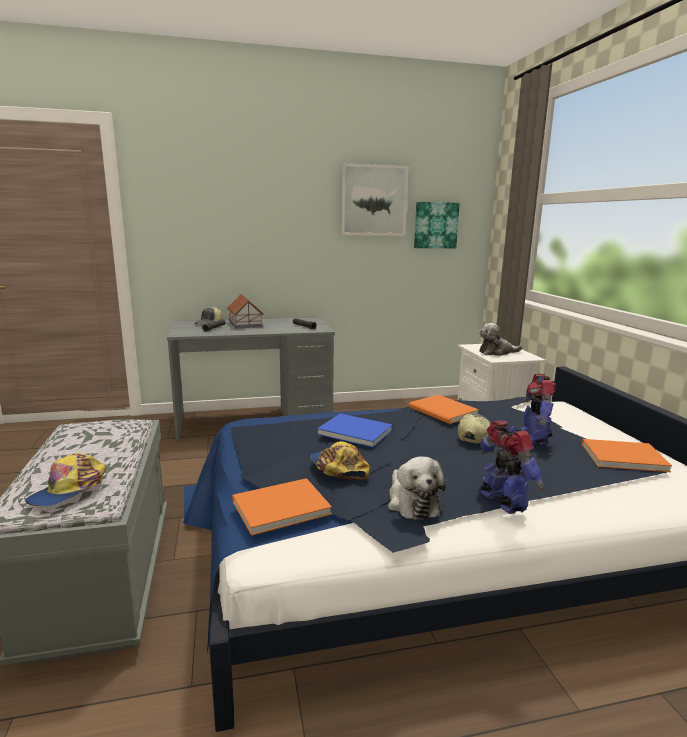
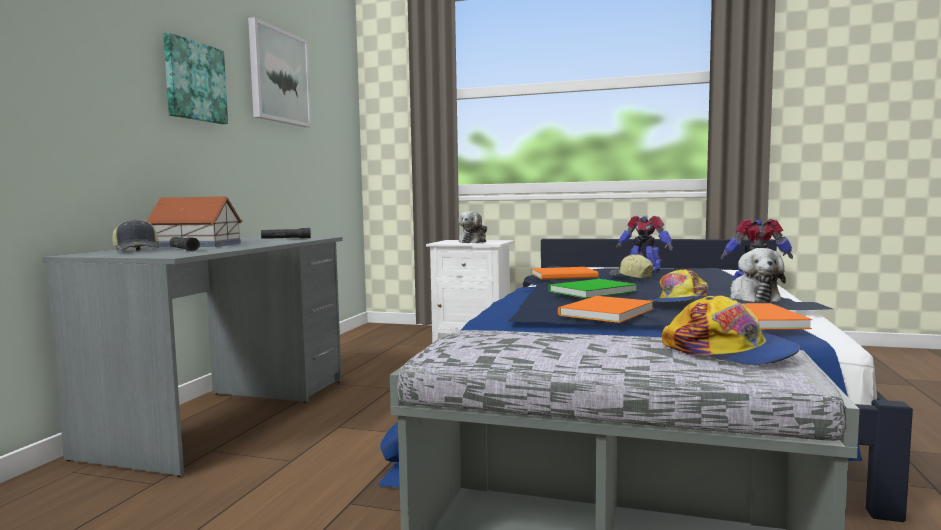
camera: 60 degrees left, 10 degrees down
cap [310,441,370,480] -> cap turned 45 degrees counterclockwise [649,270,708,302]
blue book [317,414,393,448] -> green book [548,279,637,298]
plush toy [388,456,446,520] -> plush toy turned 75 degrees clockwise [730,248,786,302]
picture [414,202,460,248] -> picture moved to [163,33,228,124]
orange book [582,439,672,472] -> orange book moved to [558,296,654,323]

